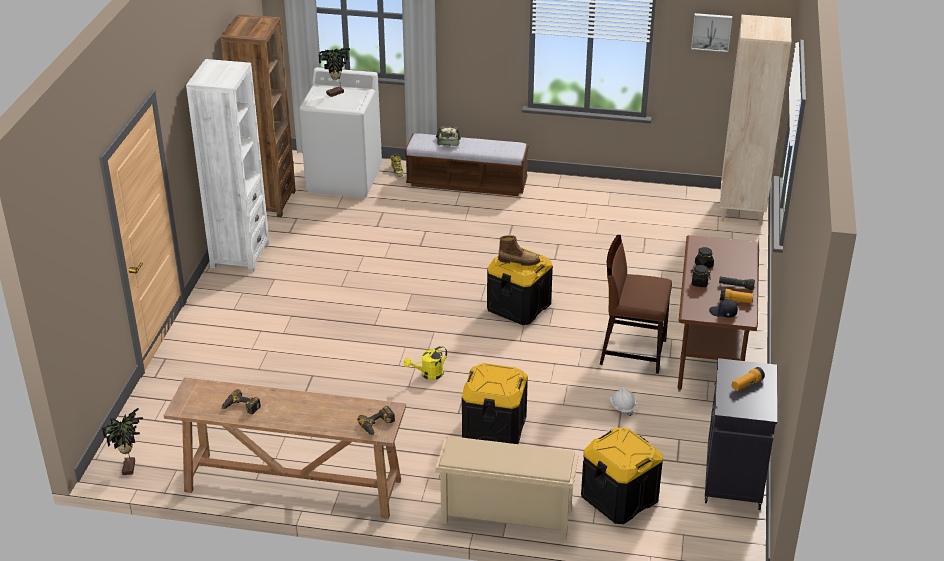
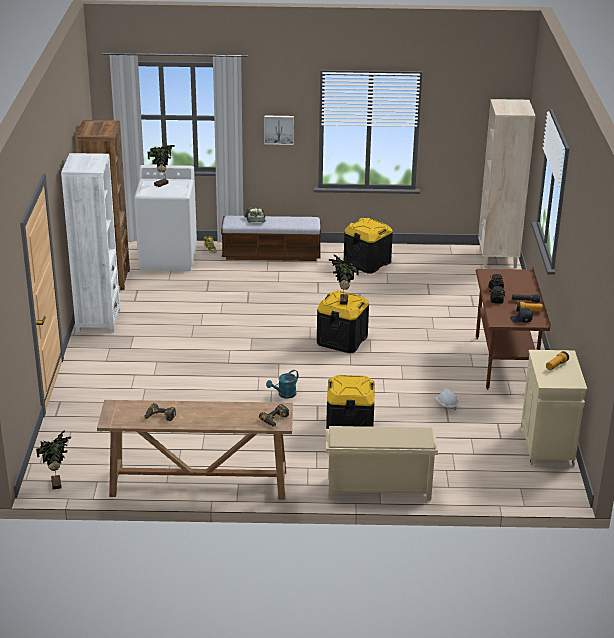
camera: 10 degrees left, 5 degrees down
yellow watering can [404,346,447,380] -> turquoise watering can [266,370,299,399]
boot [498,235,540,266] -> potted plant [329,255,359,305]
black storage box [581,428,663,524] -> black storage box moved to [344,218,393,273]
brown chair [599,235,672,374] -> none
picture [691,13,732,52] -> picture moved to [264,116,294,145]
black cabinet [704,358,777,510] -> beige cabinet [521,350,587,466]

